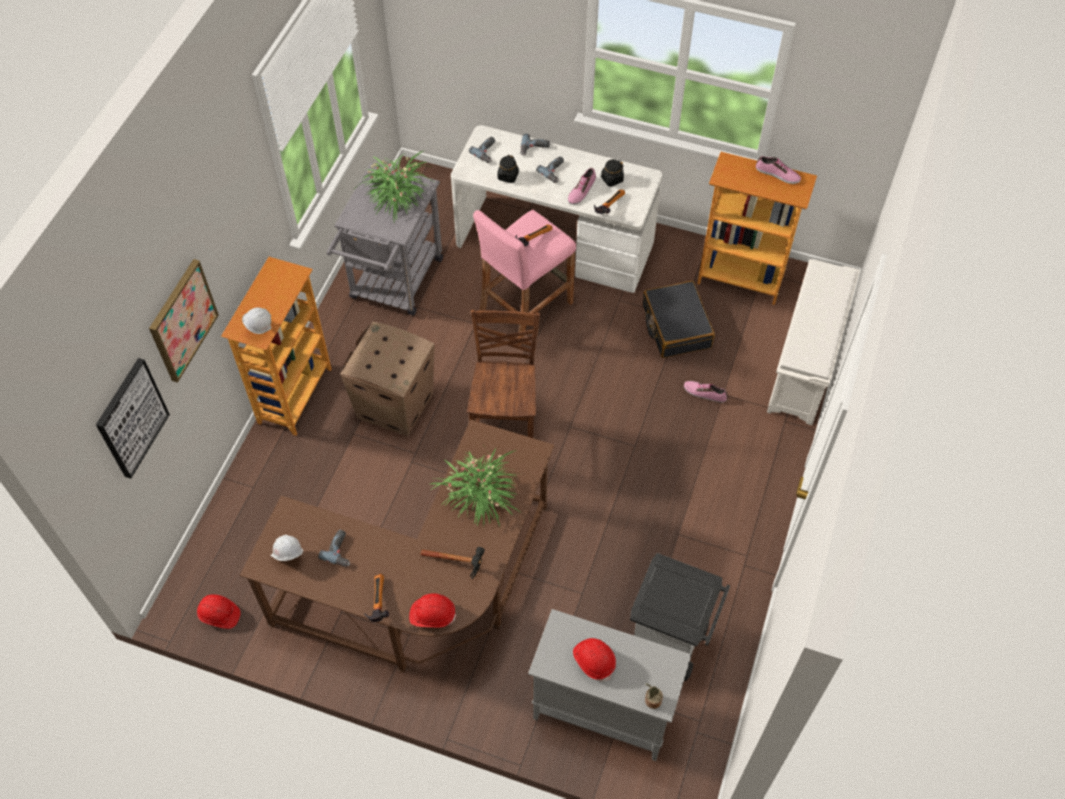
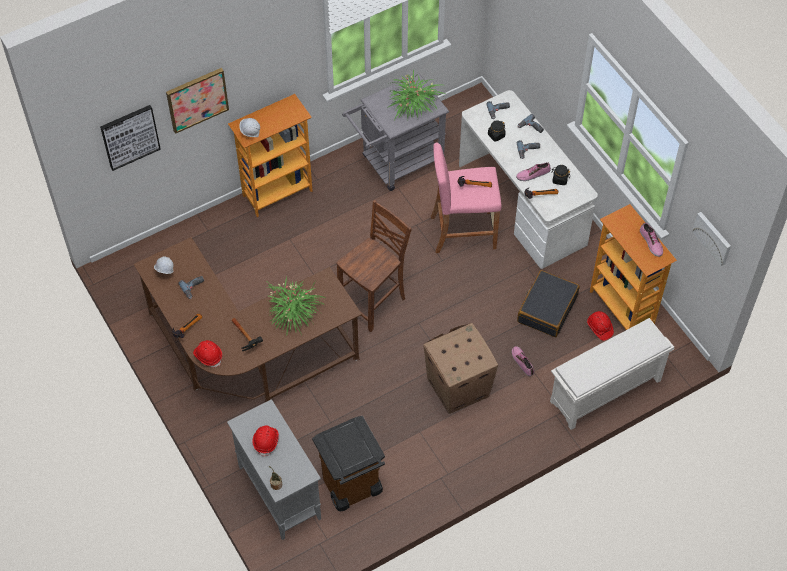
camera: 40 degrees right, 0 degrees up
red hard hat [197,594,240,629] -> red hard hat moved to [587,311,614,340]
cardboard box [340,321,434,436] -> cardboard box moved to [423,323,498,414]
grey trash can [630,553,730,681] -> brown trash can [312,416,385,512]
none -> picture [692,212,731,266]

